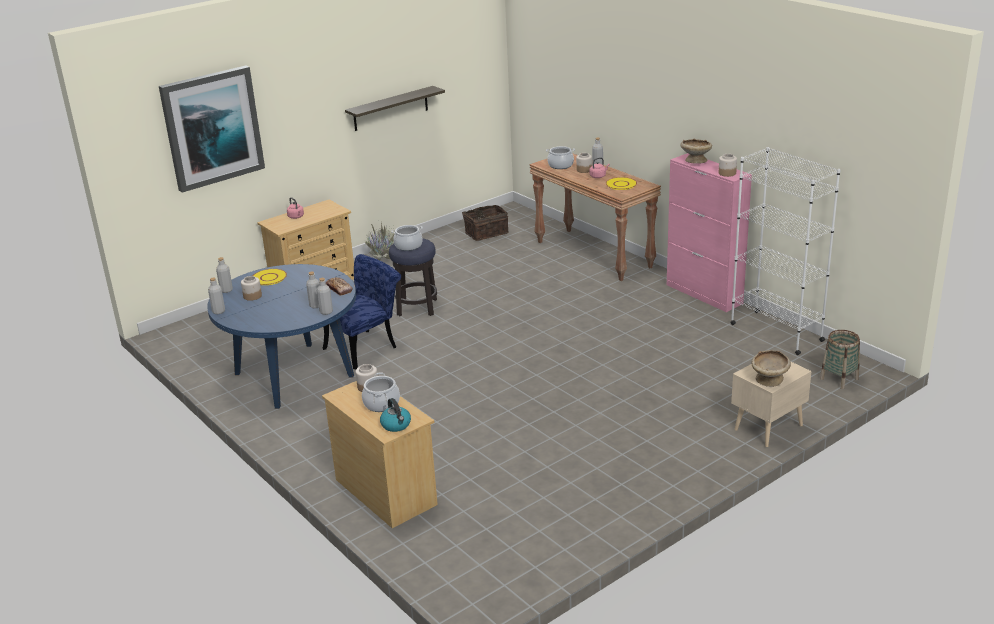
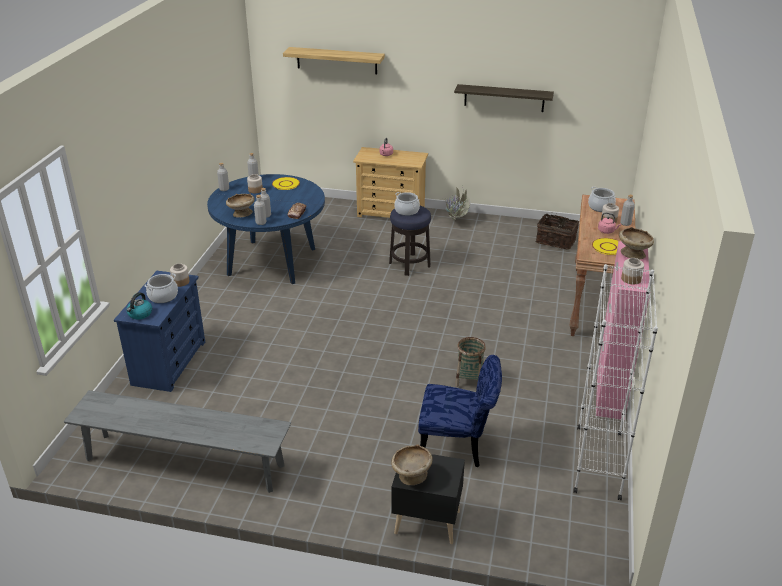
camera: 50 degrees right, 5 degrees up
picture [159,66,265,193] -> shelf [283,47,385,74]
beige dresser [322,381,438,528] -> blue dresser [114,271,205,392]
blue chair [323,254,401,369] -> blue chair moved to [418,355,502,467]
beige nightstand [731,361,812,447] -> black nightstand [392,454,465,544]
basket [820,330,860,389] -> basket moved to [455,337,486,387]
none -> grey bench [64,390,291,493]
none -> beige bowl [226,193,255,218]

